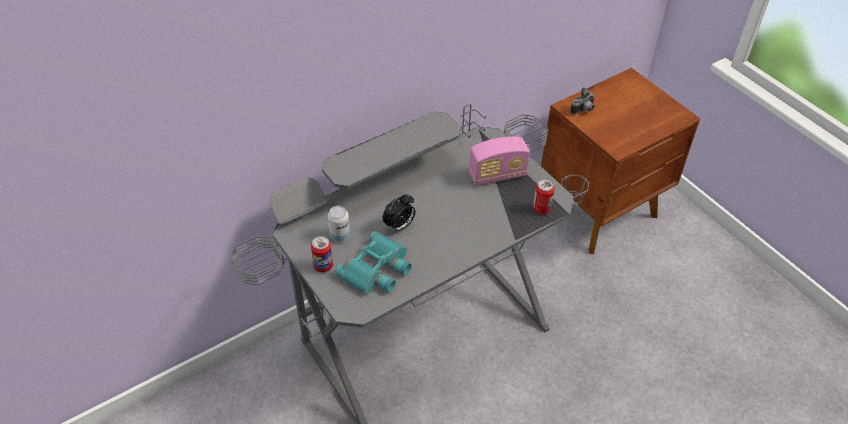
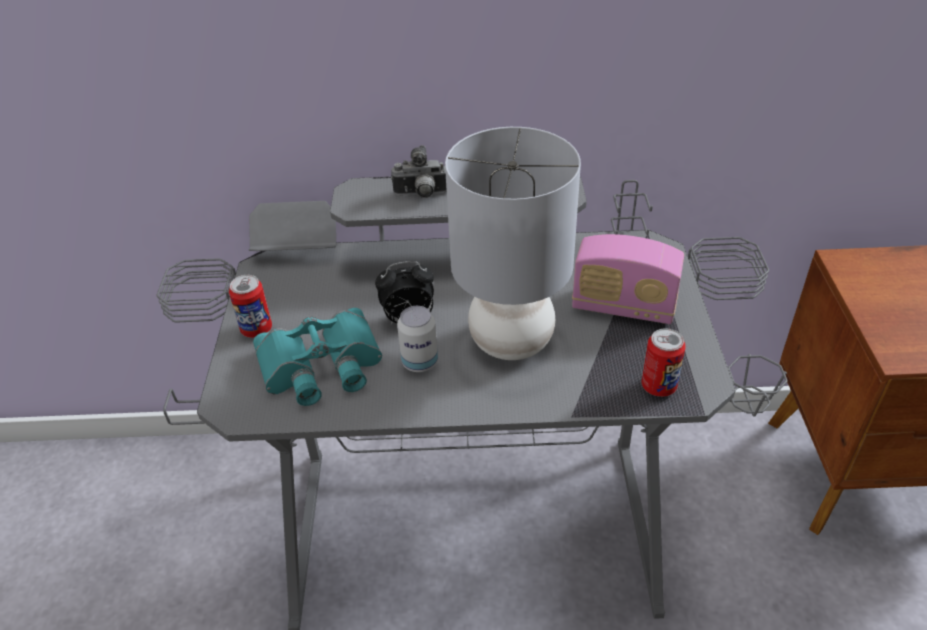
camera: 35 degrees right, 5 degrees down
can [327,206,350,241] -> can moved to [397,306,438,372]
camera [570,87,595,115] -> camera moved to [391,145,447,198]
none -> grey table lamp [445,127,581,360]

